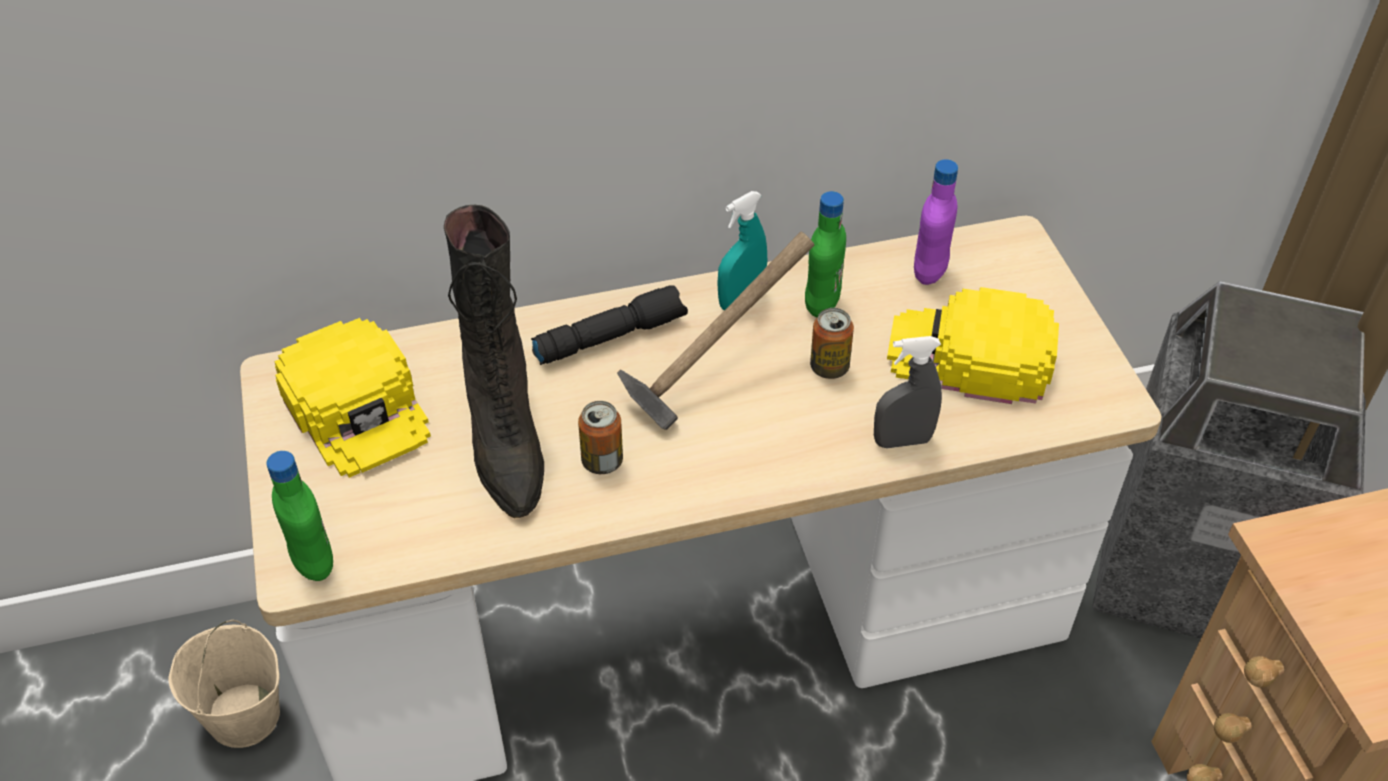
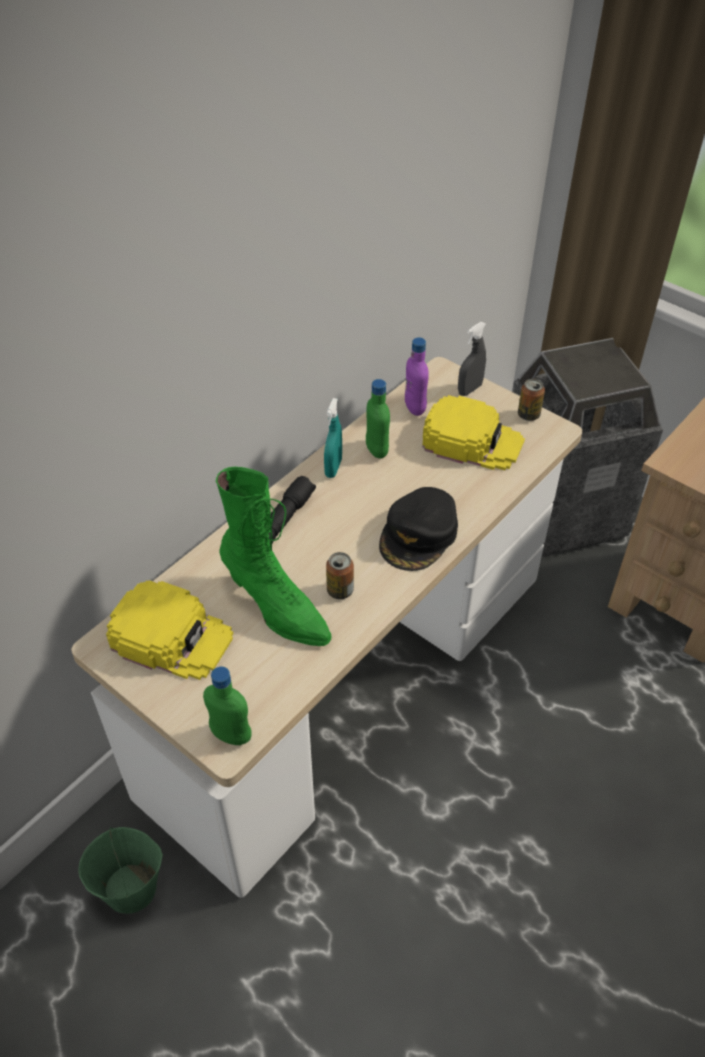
camera: 35 degrees left, 0 degrees up
beige bucket [169,620,280,748] -> green bucket [78,827,163,914]
black boot [444,205,544,518] -> green boot [216,467,331,646]
hammer [617,232,815,430] -> none
can [810,308,854,379] -> can moved to [518,379,545,421]
grey spray bottle [874,336,942,448] -> grey spray bottle moved to [458,322,486,396]
yellow cap [887,287,1059,404] -> yellow cap turned 135 degrees counterclockwise [422,395,525,470]
none -> black cap [379,487,458,571]

